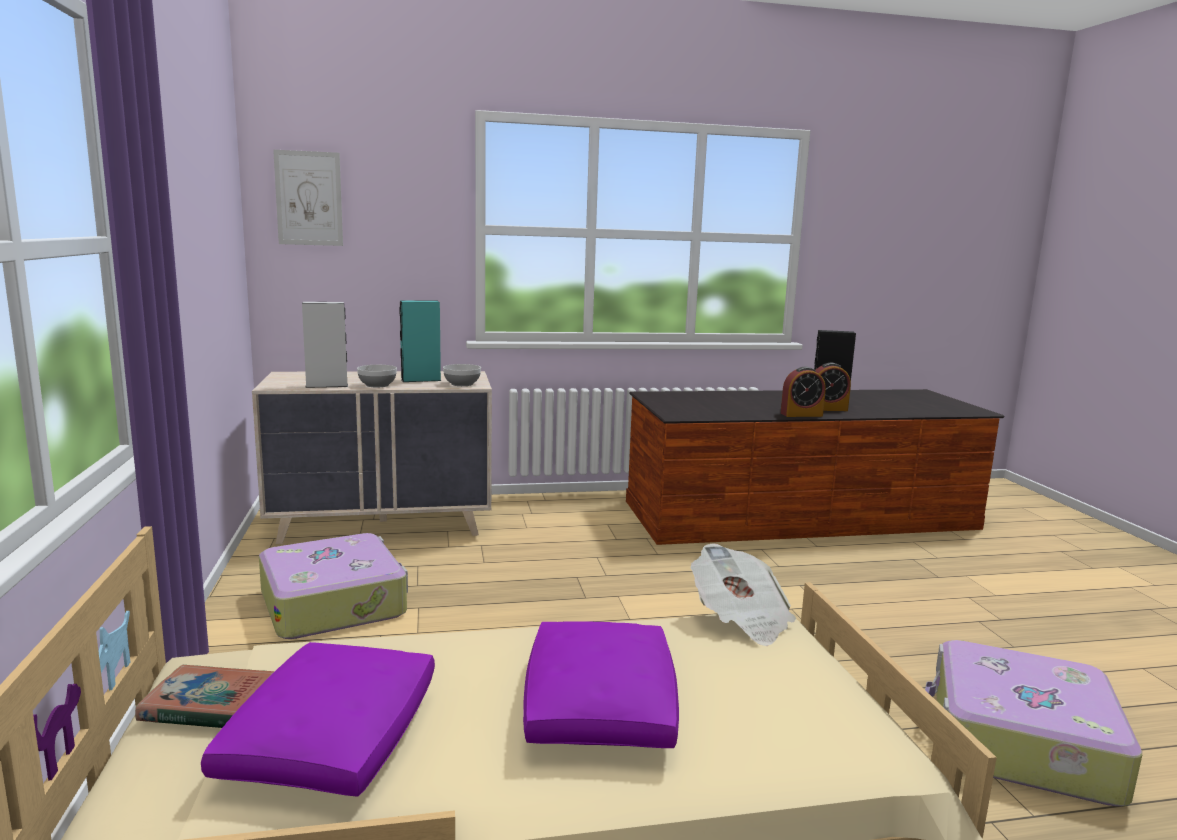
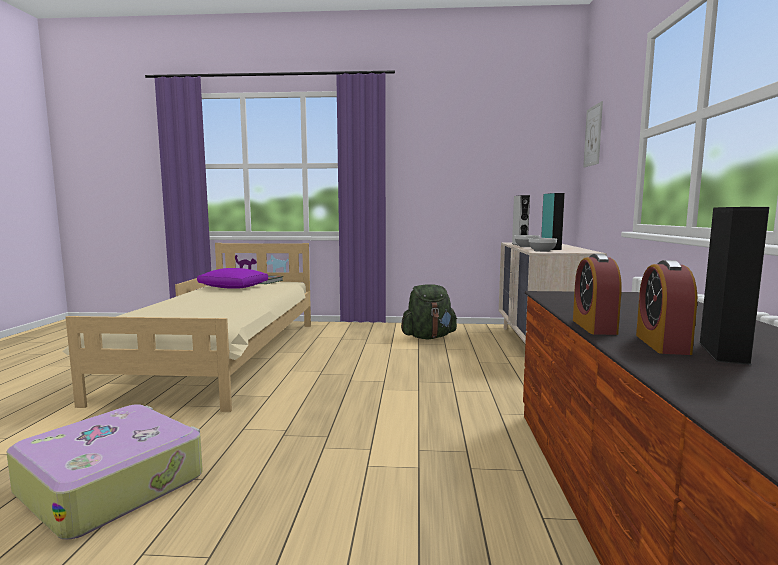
camera: 105 degrees right, 5 degrees down
suitcase [259,533,408,639] -> green backpack [401,284,457,339]
purple pillow [523,621,679,748] -> none
newspaper [691,544,796,646] -> none

